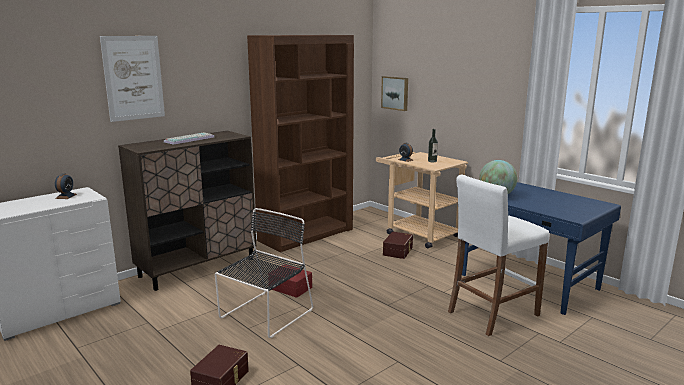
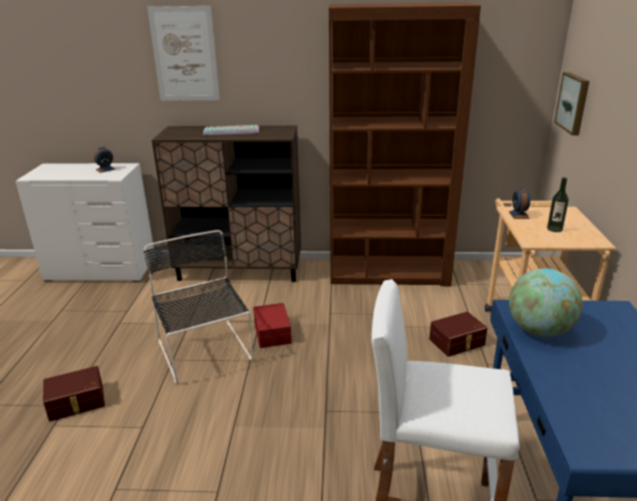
camera: 45 degrees right, 10 degrees up
black chair [215,208,313,338] -> black chair turned 105 degrees counterclockwise [144,230,253,384]

